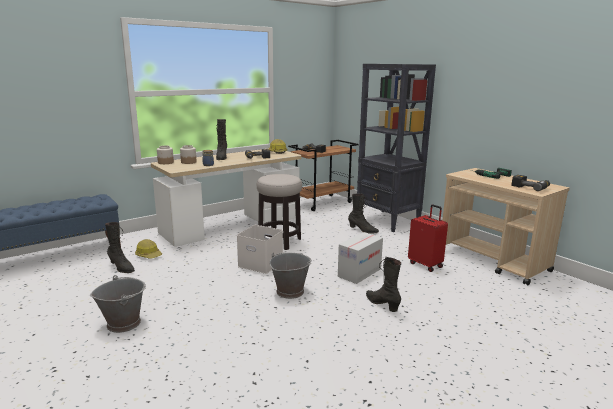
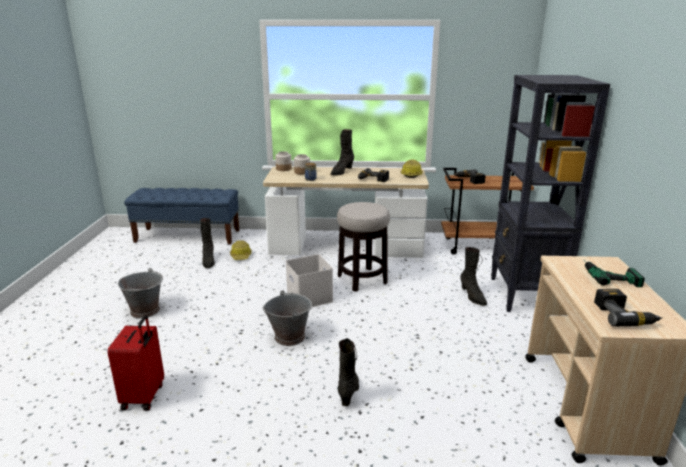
camera: 40 degrees right, 5 degrees up
cardboard box [338,232,383,284] -> none
red suitcase [408,205,448,272] -> red suitcase moved to [107,315,164,411]

